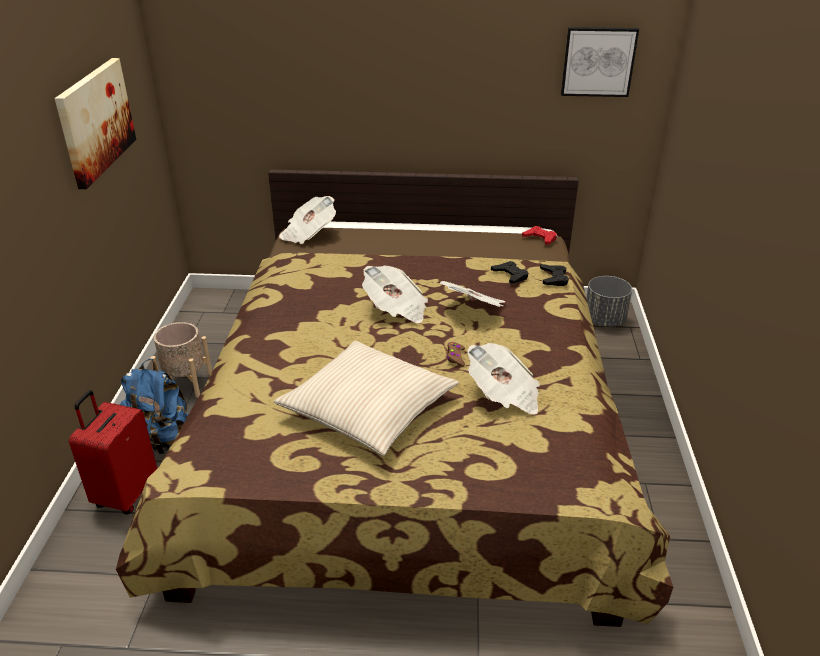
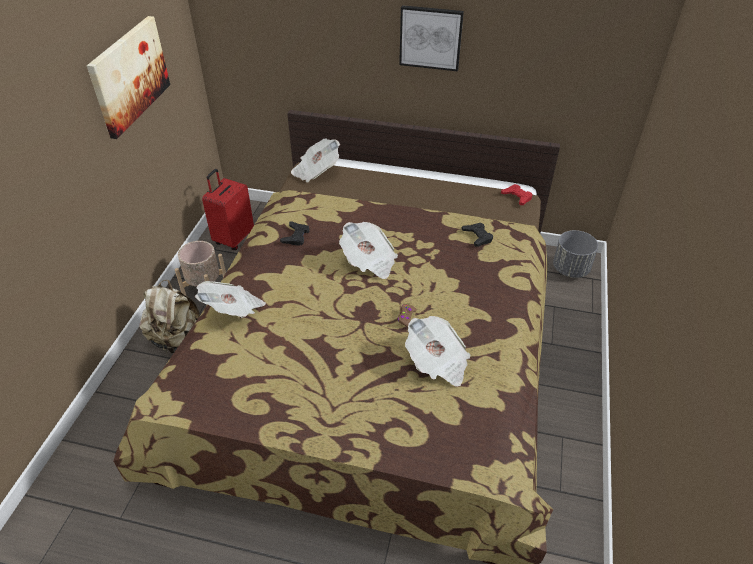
camera: 10 degrees right, 10 degrees up
red suitcase [69,390,157,514] -> red suitcase moved to [202,169,254,250]
blue backpack [120,359,189,454] -> beige backpack [139,280,200,353]
beige pillow [274,341,459,456] -> none
newspaper [440,281,506,307] -> newspaper moved to [195,281,266,317]
black game controller [540,264,569,286] -> black game controller moved to [280,221,310,246]
picture [561,27,639,97] -> picture moved to [399,5,464,71]

